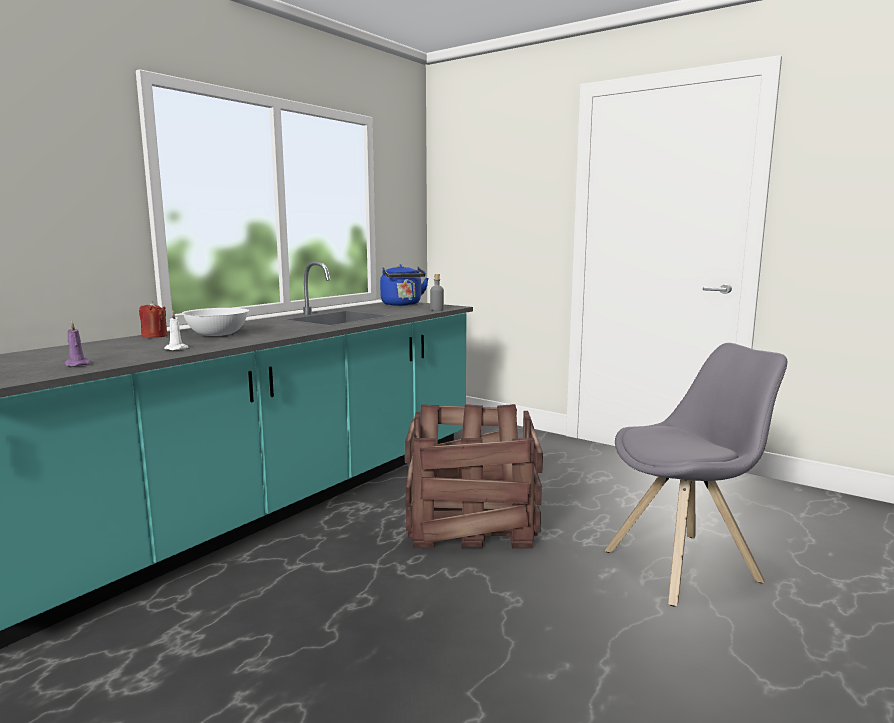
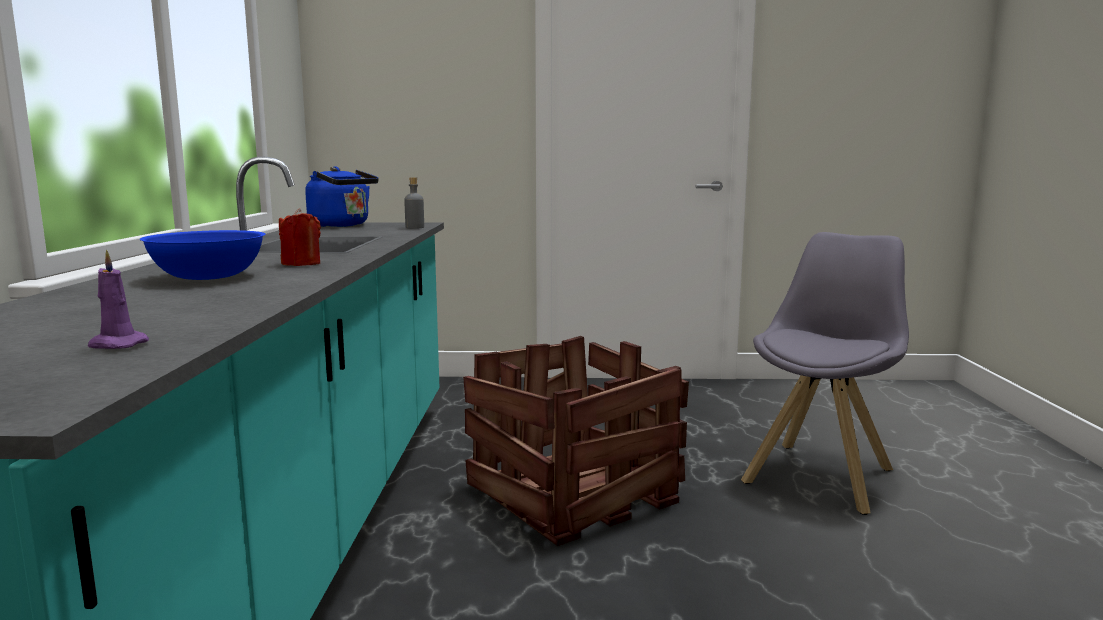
camera: 35 degrees left, 0 degrees up
red candle [139,301,167,338] -> red candle moved to [279,208,321,266]
white candle [164,310,188,351] -> none
white bowl [182,308,249,336] -> blue bowl [140,230,266,280]

